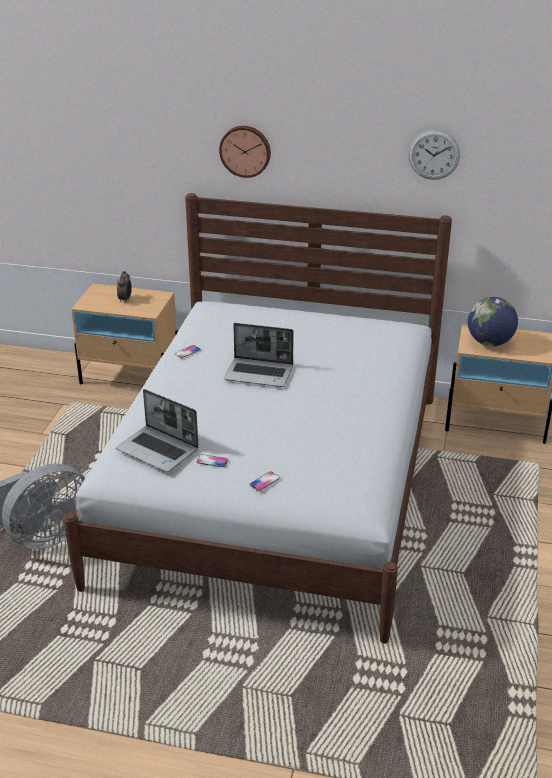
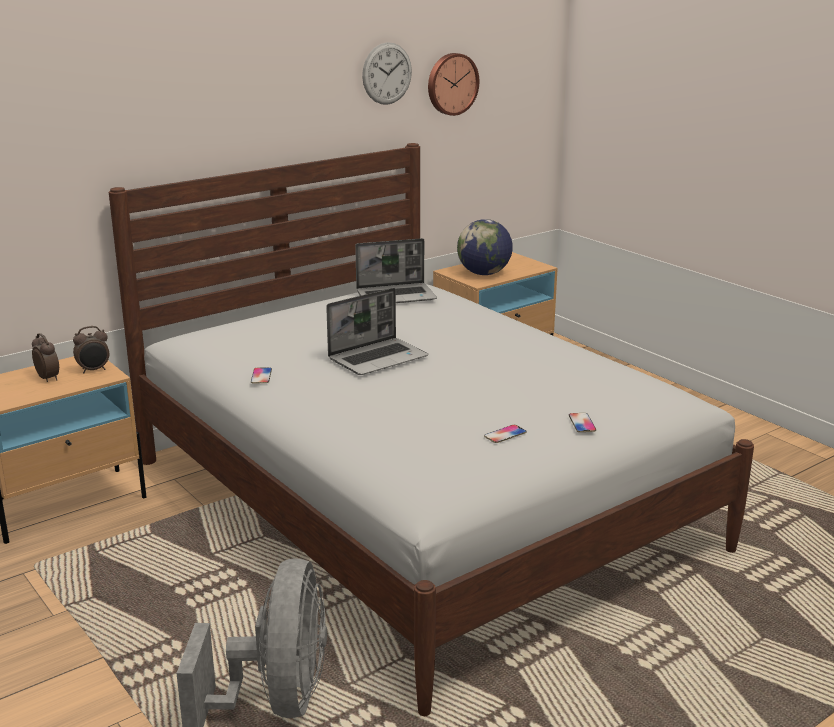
camera: 50 degrees left, 10 degrees down
laptop [116,389,199,472] -> laptop moved to [355,238,437,303]
wall clock [219,126,271,178] -> wall clock moved to [428,53,479,116]
none -> alarm clock [73,326,109,373]

